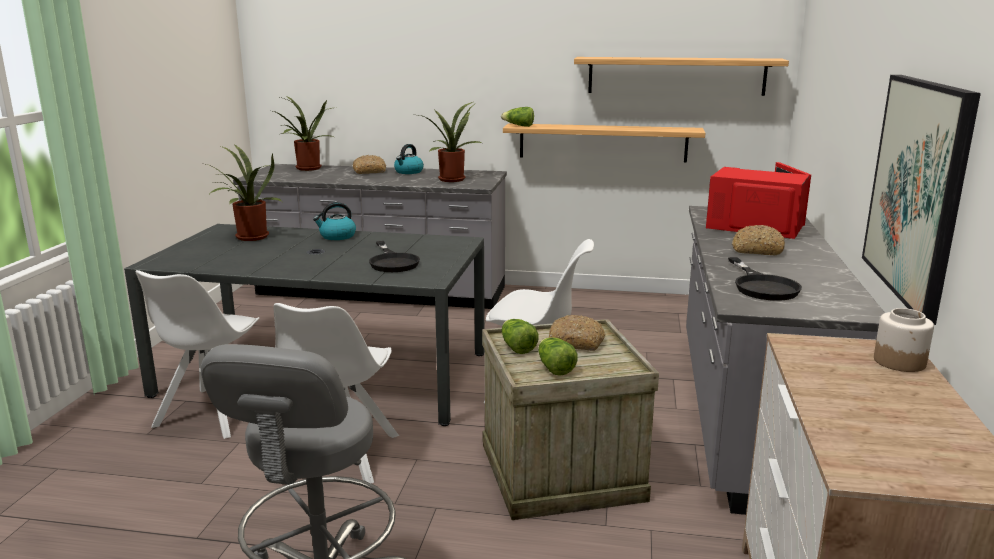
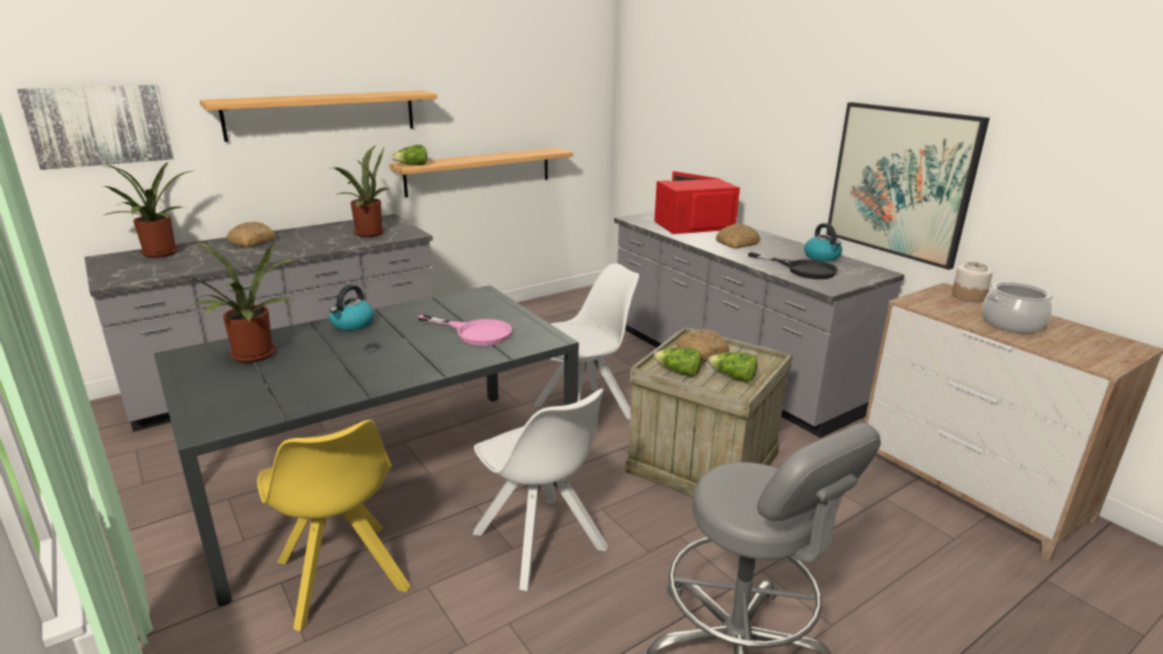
camera: 45 degrees left, 5 degrees up
white chair [136,270,260,439] -> yellow chair [257,420,411,631]
black frying pan [369,241,420,272] -> pink frying pan [418,314,512,346]
kettle [394,144,424,174] -> kettle moved to [804,223,842,262]
shelf [574,57,789,96] -> shelf moved to [199,91,437,142]
none -> picture [17,85,174,170]
none -> cooking pot [982,282,1053,333]

